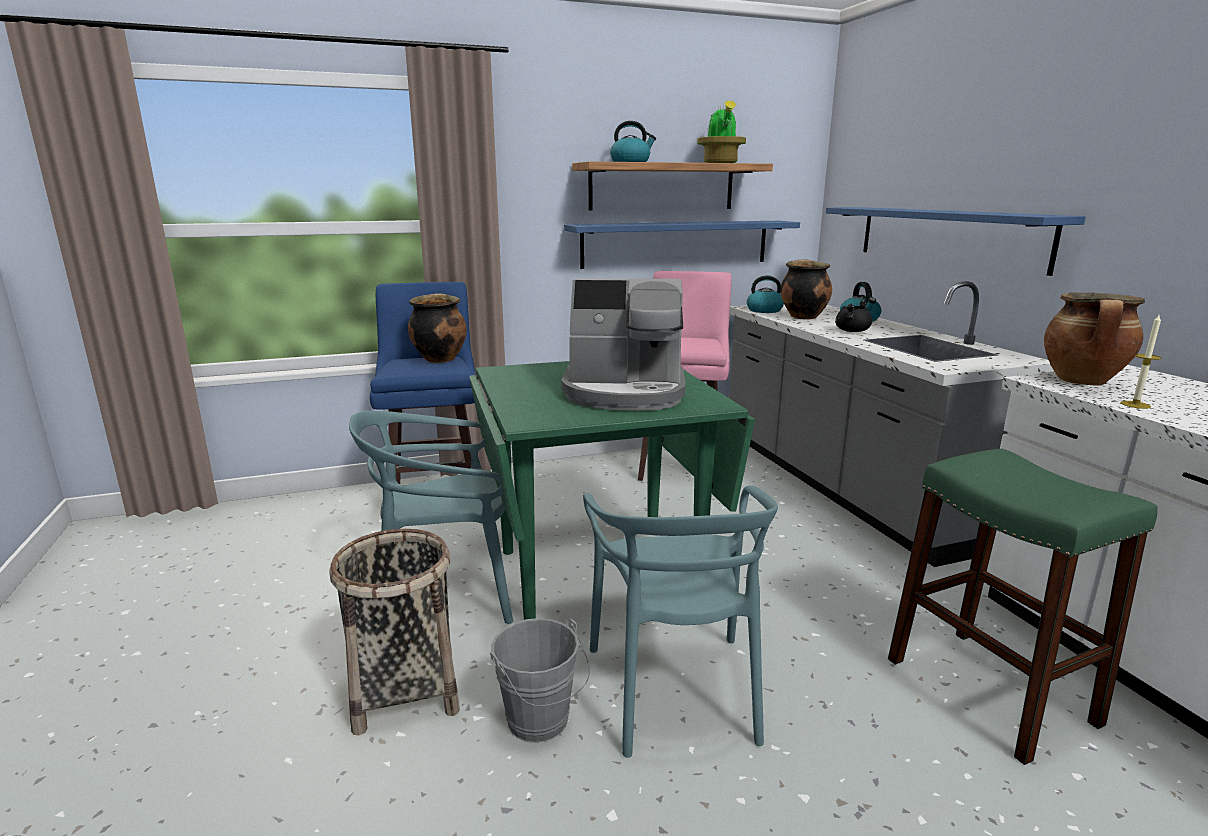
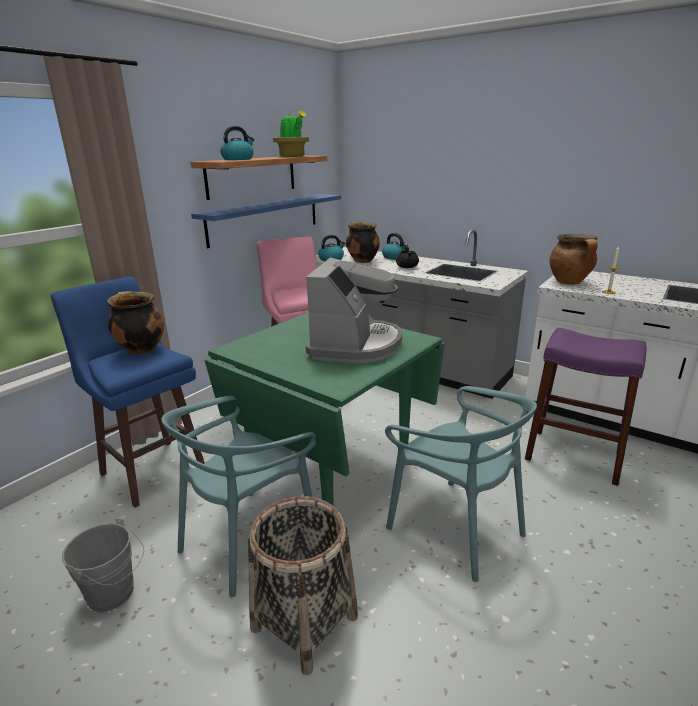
camera: 35 degrees left, 5 degrees up
grey bucket [490,618,590,743] -> grey bucket moved to [62,518,144,612]
coffee machine [561,278,686,411] -> coffee machine turned 45 degrees counterclockwise [306,257,402,363]
blue shelf [826,207,1086,276] -> none
green stool [888,449,1158,765] -> purple stool [525,328,646,486]

